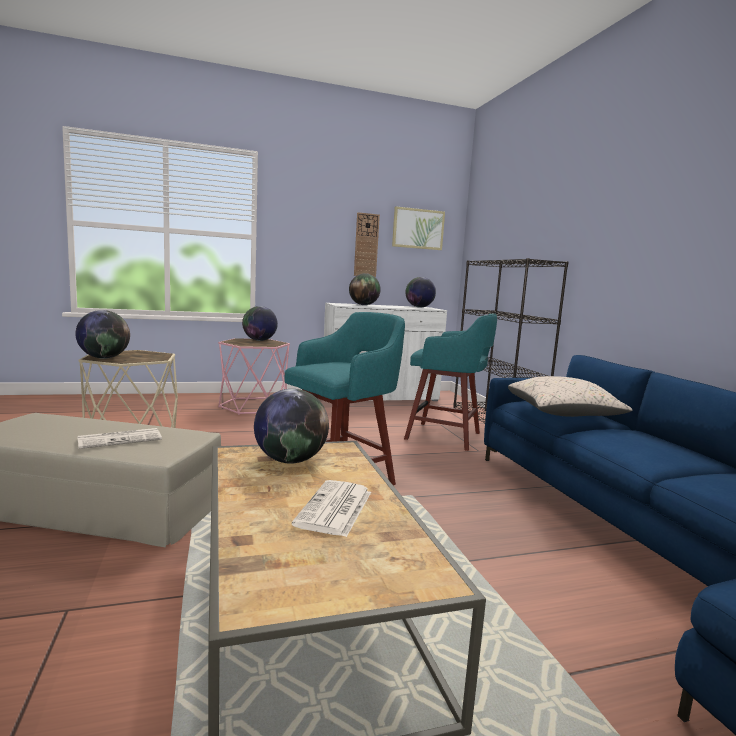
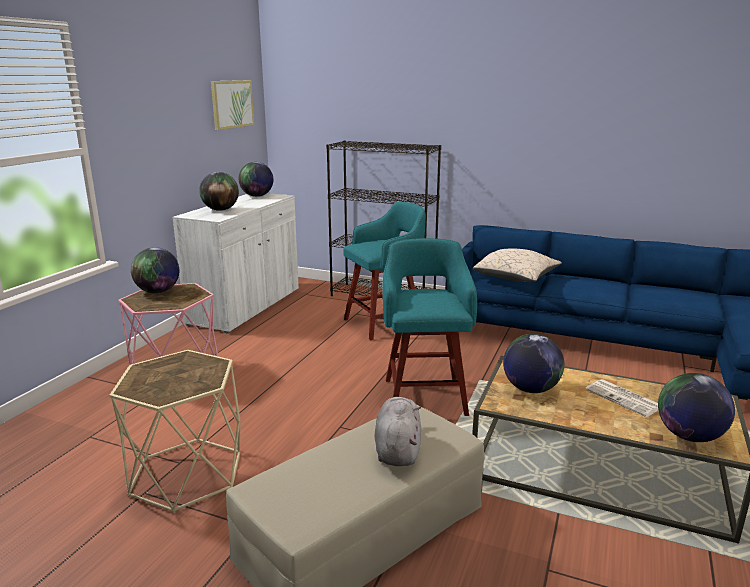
camera: 50 degrees left, 10 degrees up
globe [75,310,130,359] -> globe moved to [658,373,735,442]
newspaper [77,428,162,449] -> grey plush toy [375,397,421,466]
wall clock [354,212,380,277] -> none

